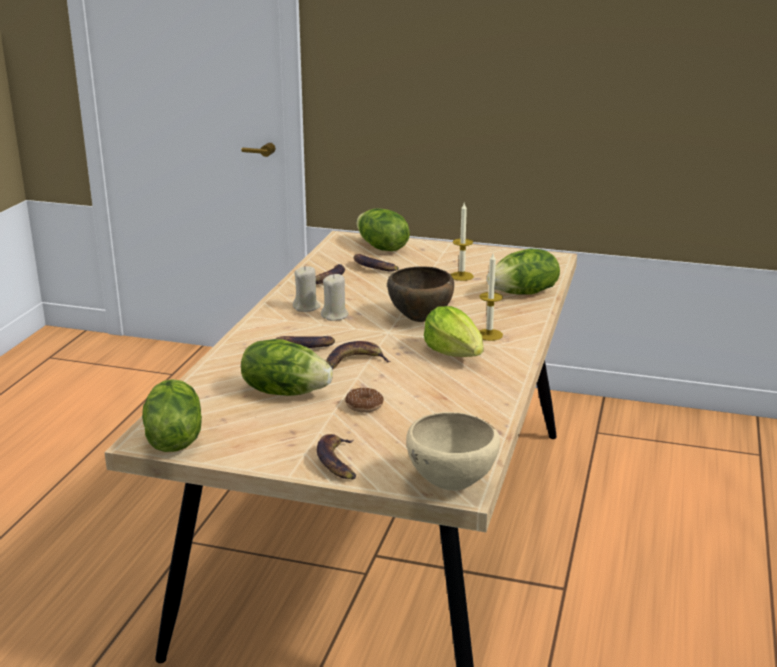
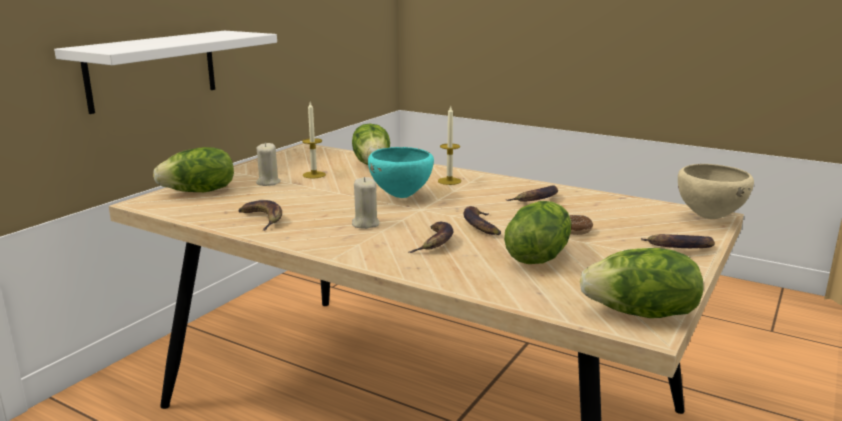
camera: 75 degrees left, 5 degrees down
beige candle [293,266,320,312] -> beige candle moved to [256,143,280,186]
banana [354,254,399,271] -> banana moved to [505,185,558,202]
brown bowl [387,267,454,322] -> turquoise bowl [368,147,434,198]
lettuce [424,306,484,357] -> none
none -> white shelf [54,31,277,114]

